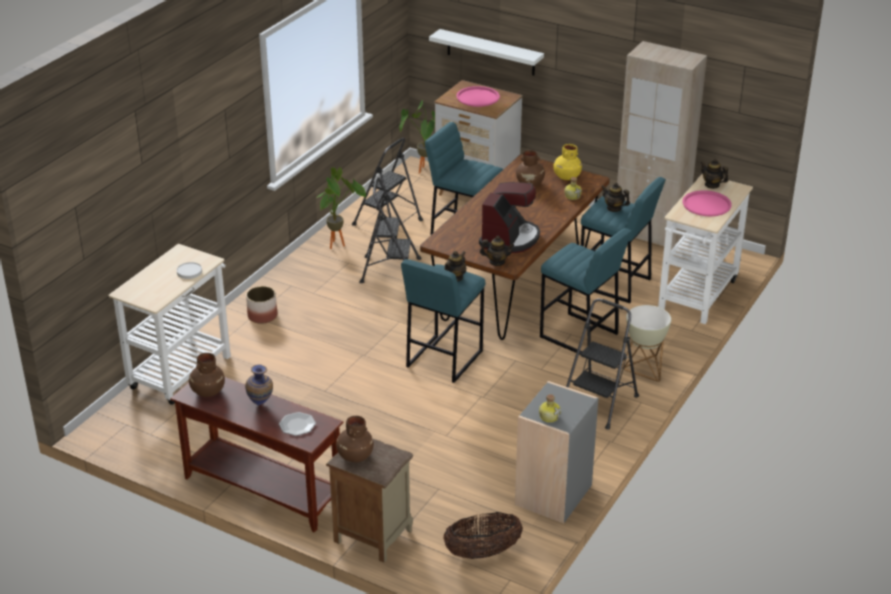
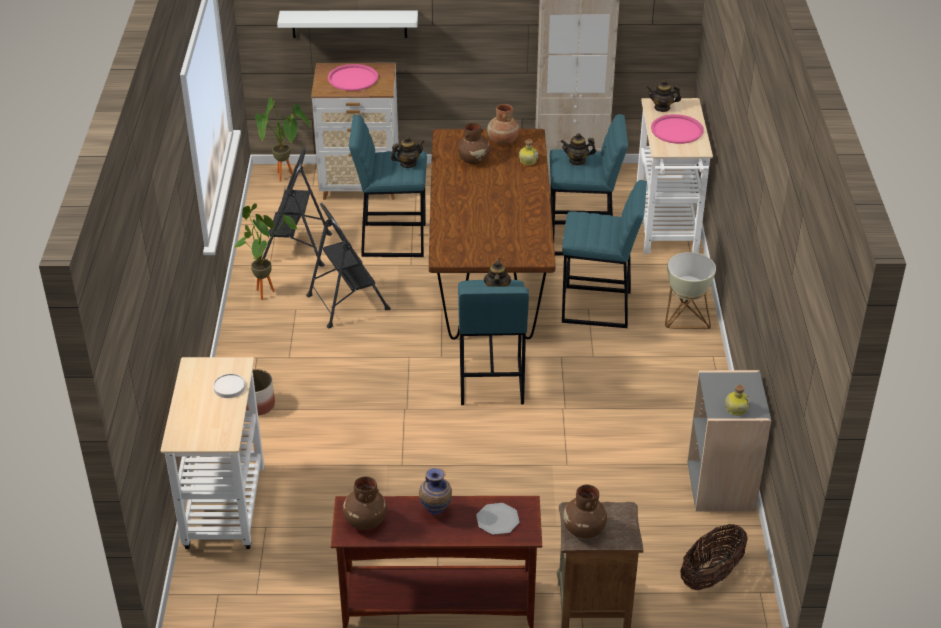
camera: 30 degrees left, 5 degrees up
coffee machine [479,182,540,253] -> none
teapot [480,236,514,266] -> teapot moved to [391,136,424,168]
yellow vase [553,144,582,180] -> brown vase [487,104,519,145]
black step ladder [566,299,639,430] -> none

